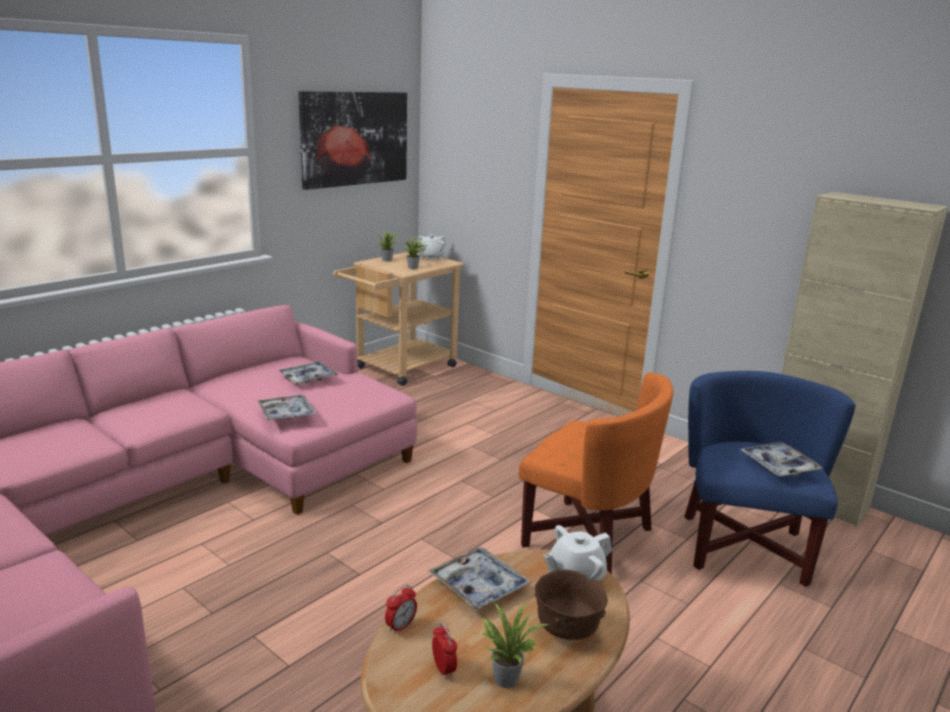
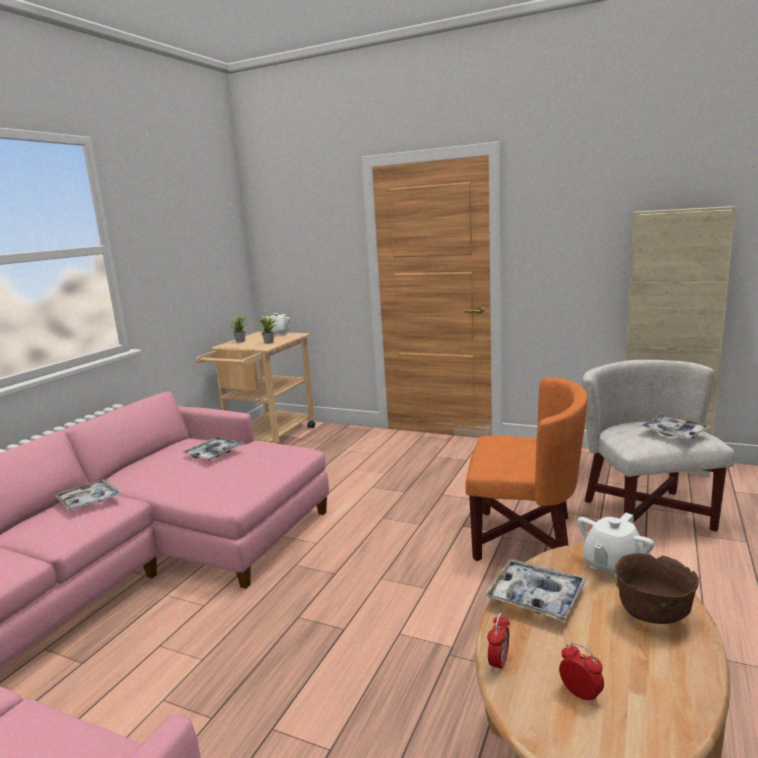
camera: 15 degrees left, 5 degrees down
tray [257,395,317,421] -> tray moved to [55,479,123,512]
picture [298,91,407,190] -> none
potted plant [482,602,550,688] -> none
blue armchair [684,371,855,587] -> white armchair [582,360,735,532]

